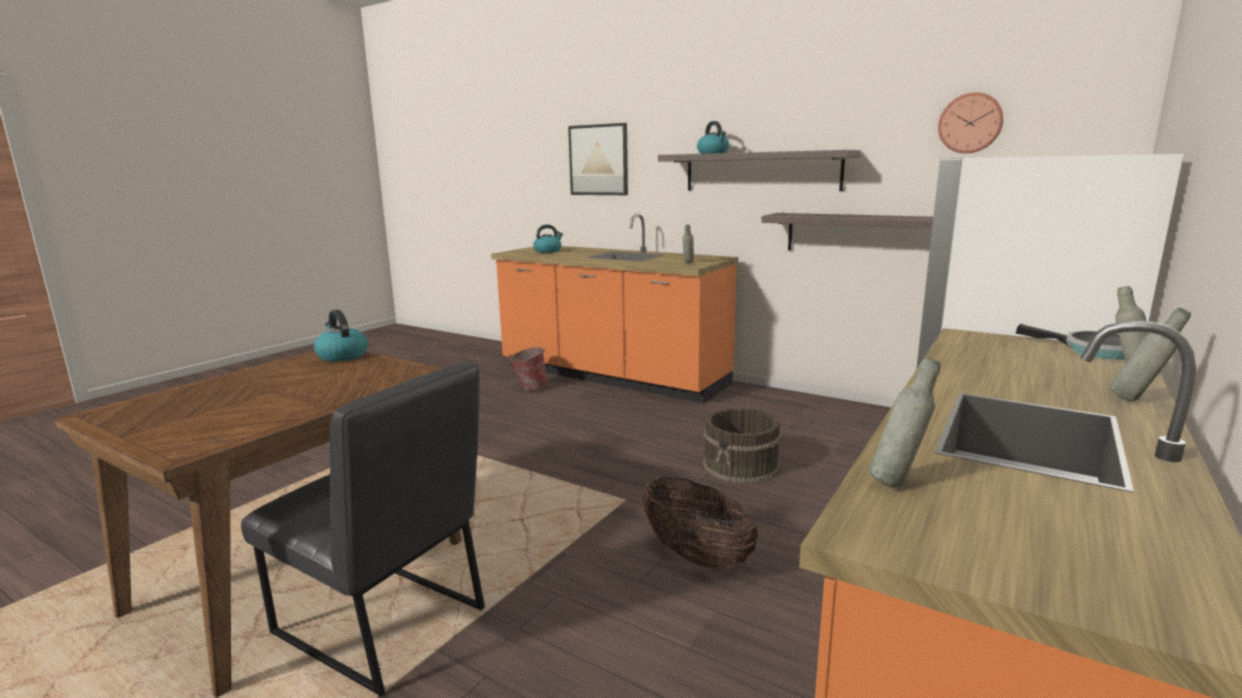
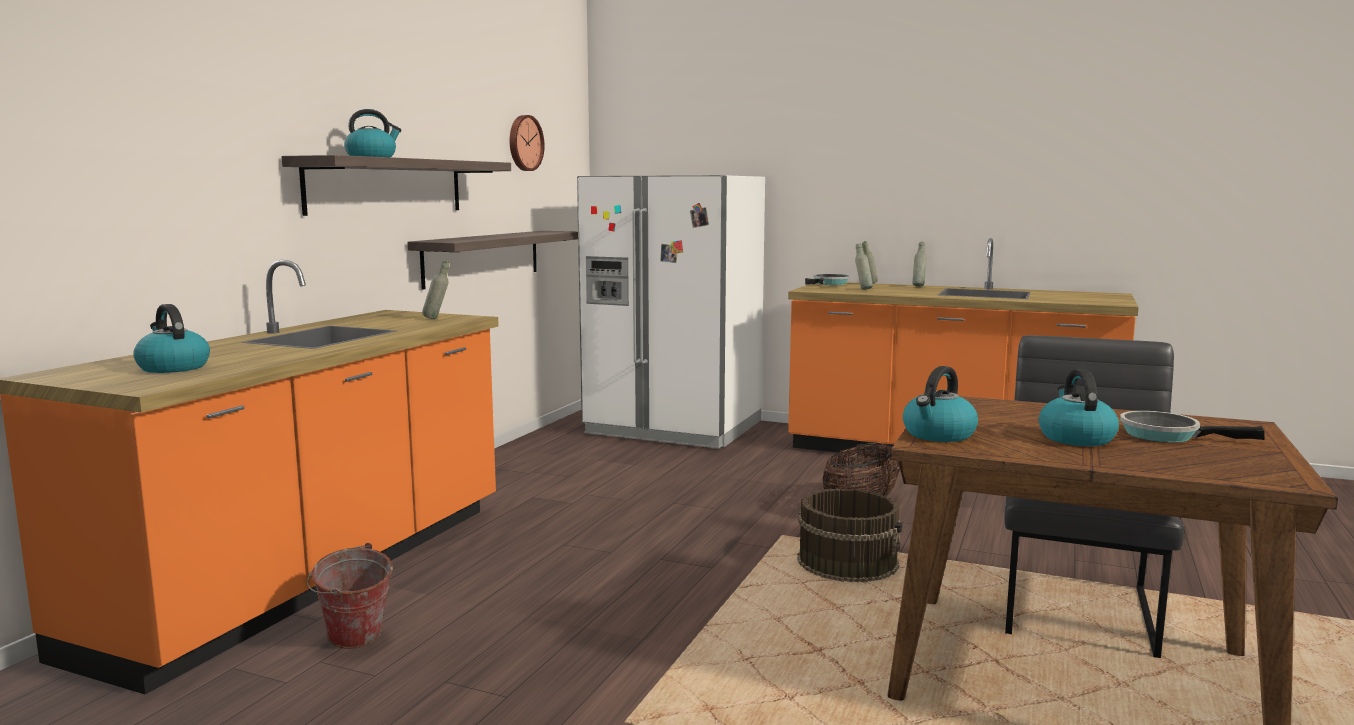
camera: 100 degrees left, 5 degrees down
picture [568,123,628,195] -> none
brown bucket [703,408,781,483] -> brown bucket moved to [797,488,903,582]
grey bottle [869,357,940,487] -> grey bottle moved to [855,244,873,290]
none -> kettle [1039,369,1119,446]
none -> frying pan [1120,411,1265,443]

